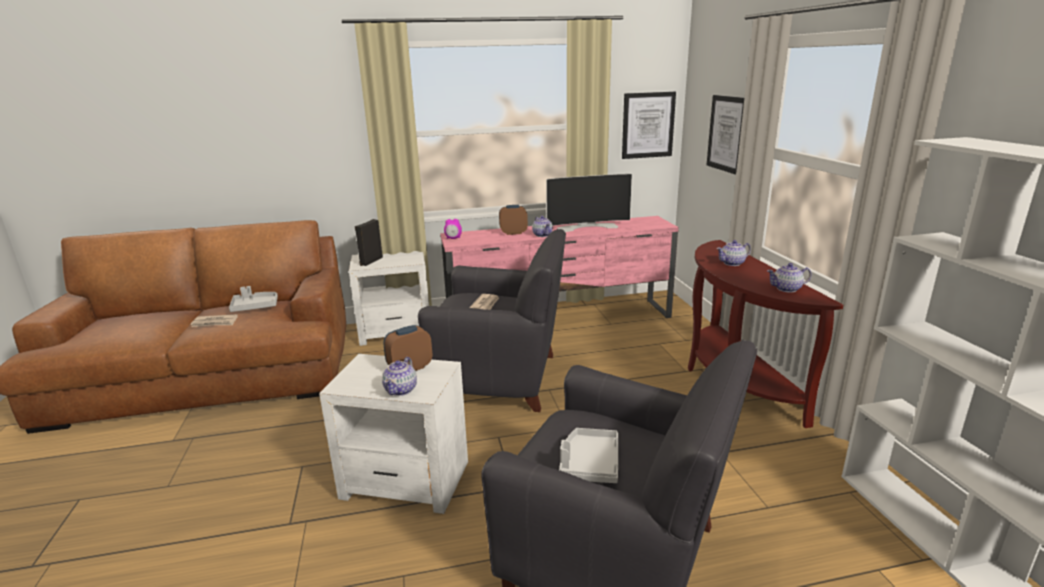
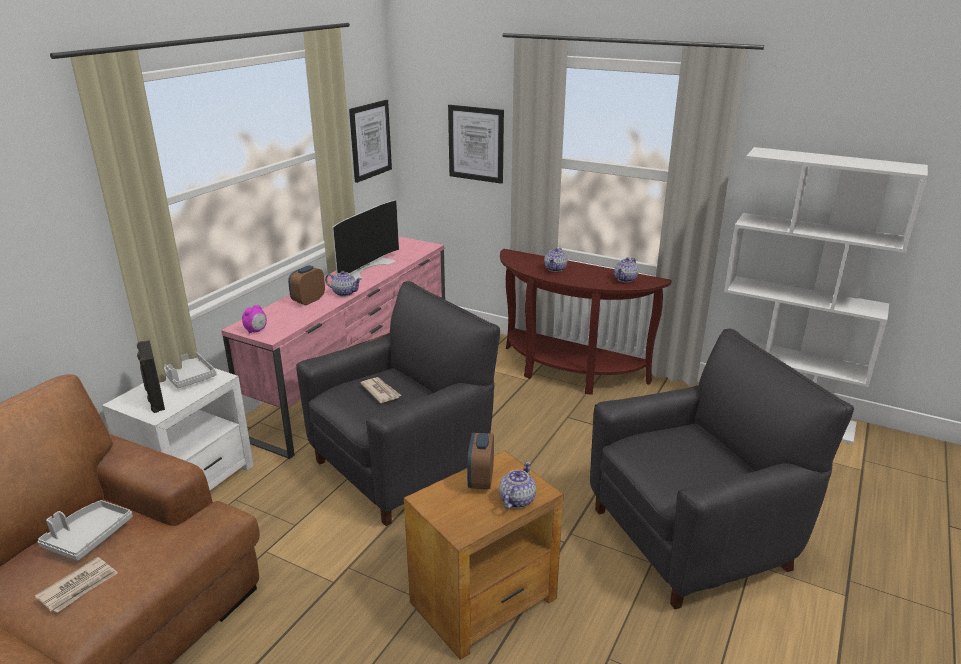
camera: 50 degrees left, 5 degrees up
white side table [319,354,468,514] -> brown side table [404,451,564,660]
teapot [382,357,417,396] -> teapot turned 120 degrees counterclockwise [499,462,536,510]
grey tray [559,428,618,483] -> grey tray moved to [164,352,217,388]

